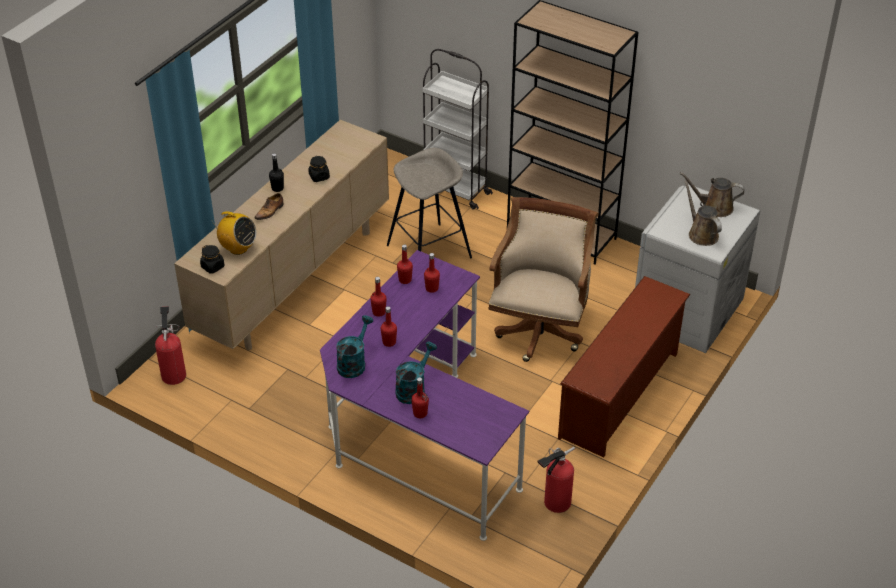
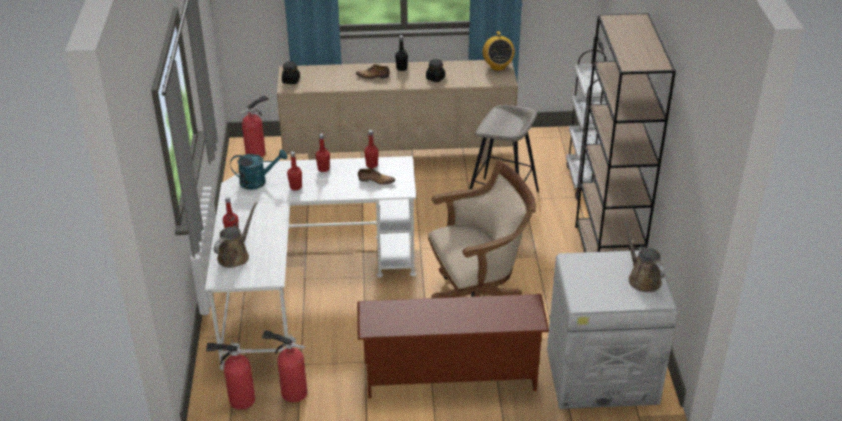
camera: 55 degrees right, 5 degrees down
radio [212,211,257,255] -> radio moved to [483,31,515,71]
purple desk [320,250,529,541] -> white desk [205,156,416,370]
turquoise watering can [395,342,437,404] -> none
red bottle [424,253,440,293] -> shoe [358,168,395,185]
brown watering can [684,181,722,246] -> brown watering can moved to [214,202,257,268]
none -> fire extinguisher [206,341,255,410]

